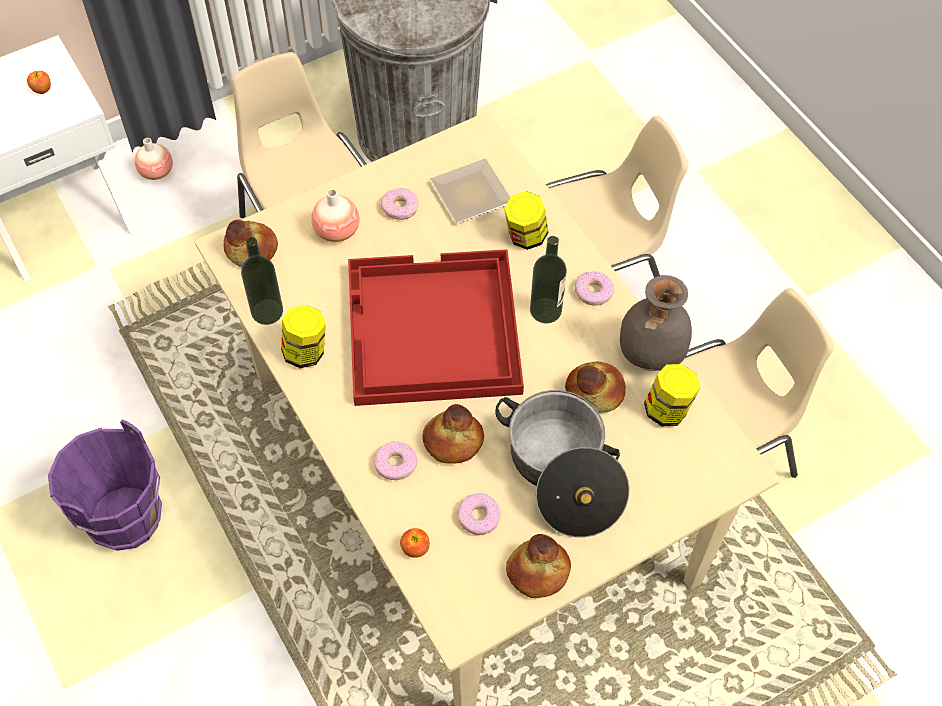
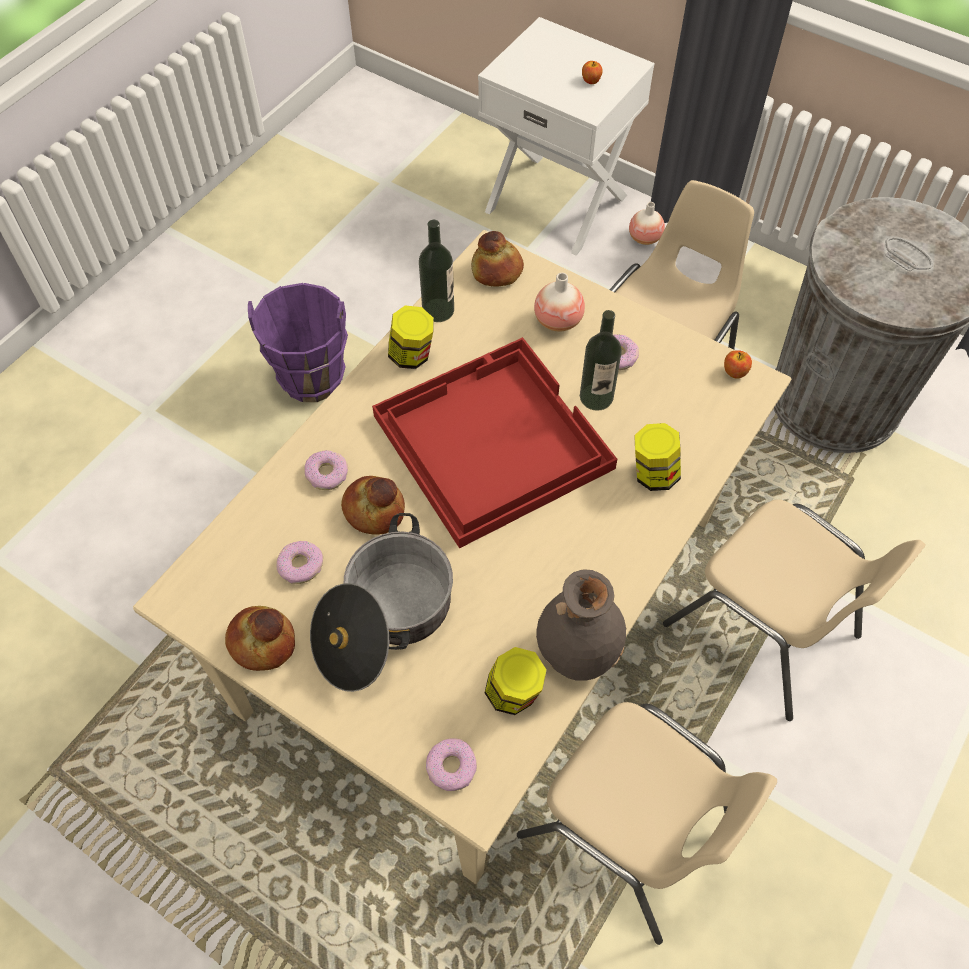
camera: 65 degrees right, 0 degrees up
apple [400,528,430,558] -> apple moved to [724,350,752,379]
plate [429,159,510,224] -> none
bottle [530,236,567,324] -> bottle moved to [580,310,622,411]
bread [565,361,626,413] -> none
donut [575,271,614,306] -> donut moved to [426,738,477,791]

